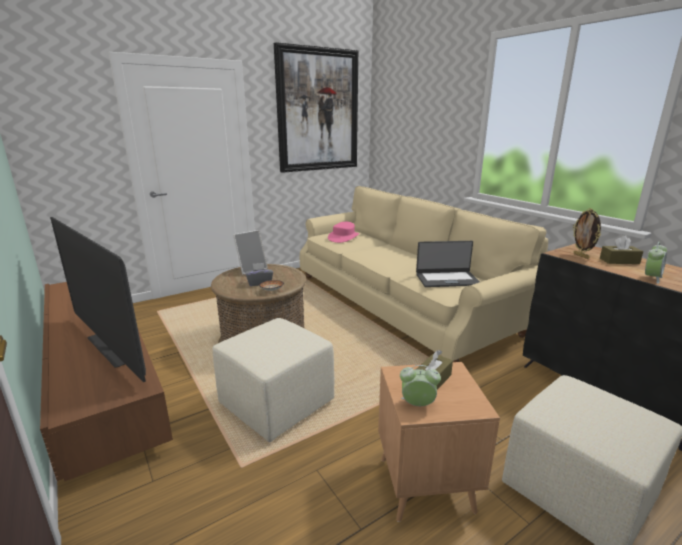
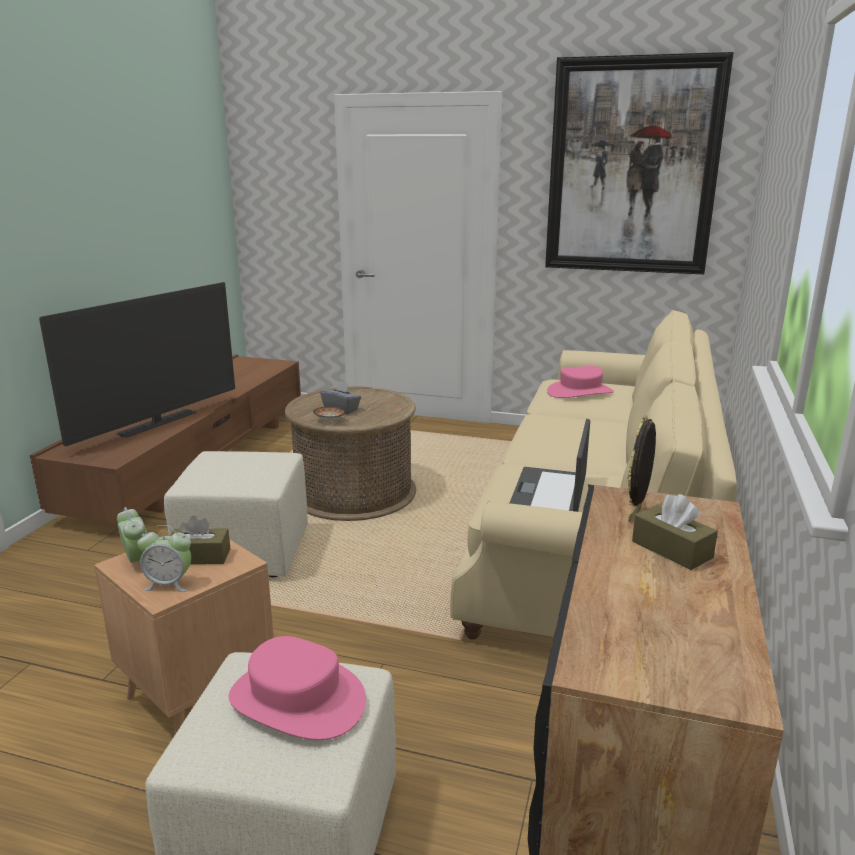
camera: 50 degrees right, 0 degrees up
television [50,217,146,382] -> television turned 150 degrees counterclockwise [39,282,235,446]
picture frame [233,230,268,275] -> none
laptop [416,241,480,287] -> laptop turned 60 degrees clockwise [510,419,590,512]
alarm clock [645,242,667,284] -> alarm clock moved to [137,525,191,592]
none -> pink hat [228,636,366,740]

